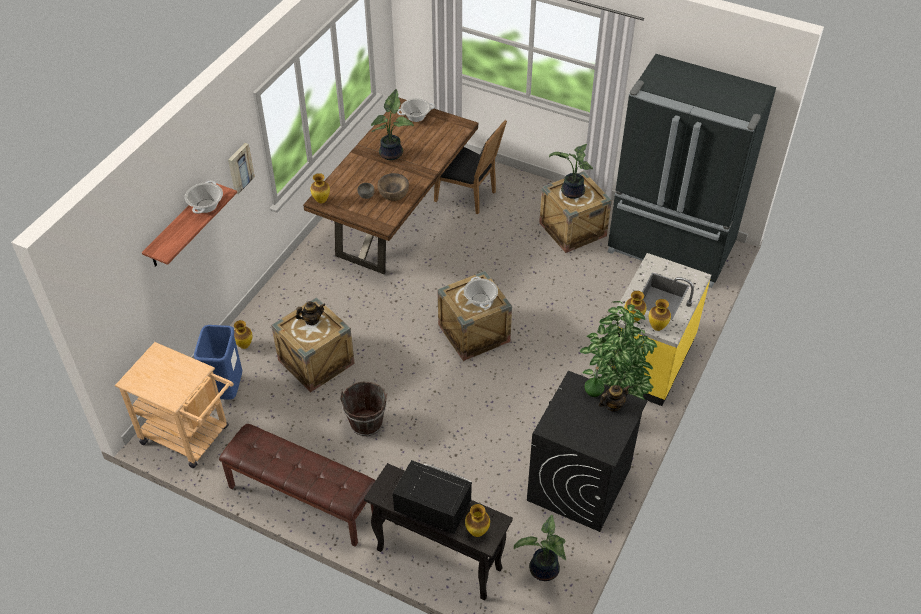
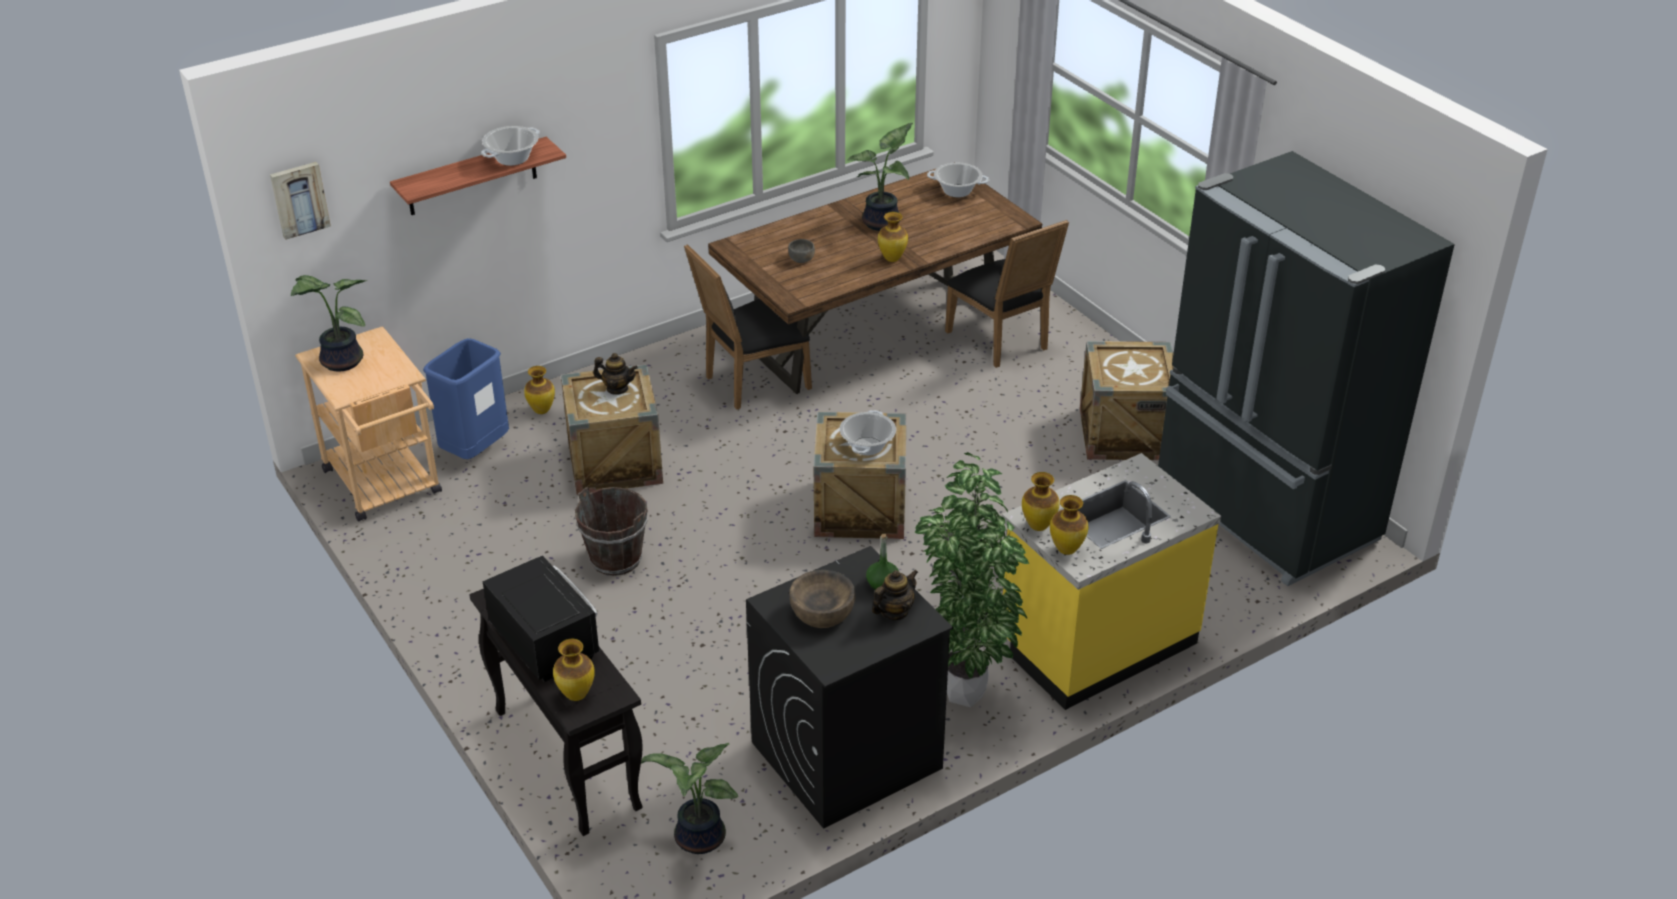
camera: 30 degrees right, 10 degrees down
brown bench [219,424,375,547] -> none
picture [228,143,255,194] -> picture moved to [270,162,331,240]
vase [310,173,330,203] -> vase moved to [878,212,908,262]
brown bowl [378,173,409,201] -> brown bowl moved to [789,570,855,628]
potted plant [549,144,593,199] -> potted plant moved to [291,275,368,371]
teapot [599,385,630,412] -> teapot turned 45 degrees counterclockwise [872,570,918,620]
none -> black chair [684,244,812,409]

